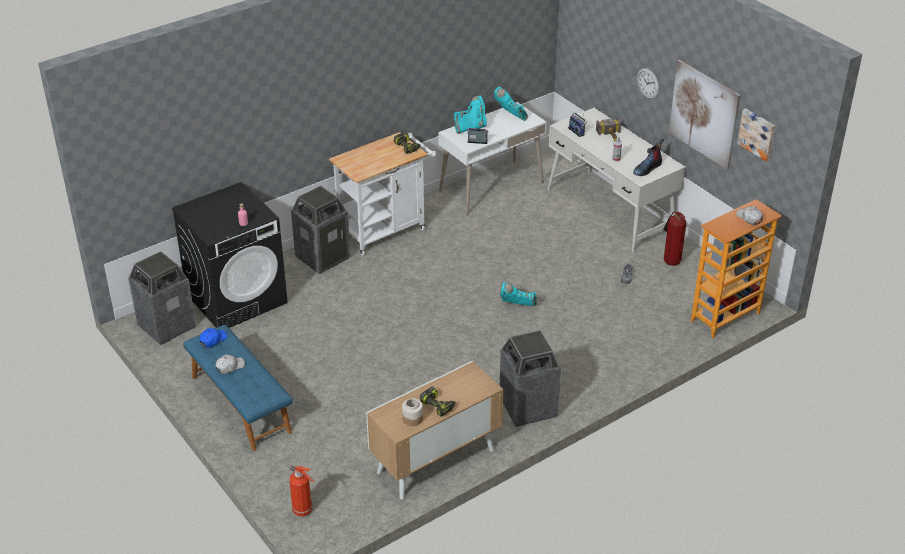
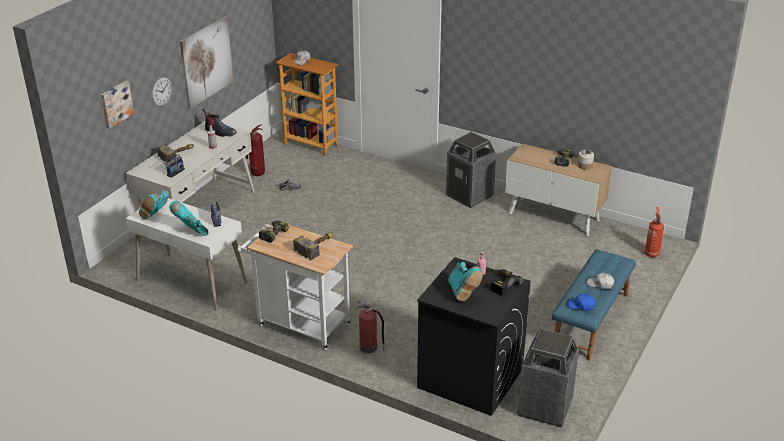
camera: 115 degrees left, 5 degrees down
trash can [291,186,350,274] -> fire extinguisher [357,299,386,353]
turquoise boot [500,282,537,306] -> turquoise boot moved to [448,262,483,302]
picture [737,108,775,161] -> picture moved to [101,81,134,128]
none -> hammer [293,232,333,260]
none -> power drill [490,269,524,296]

